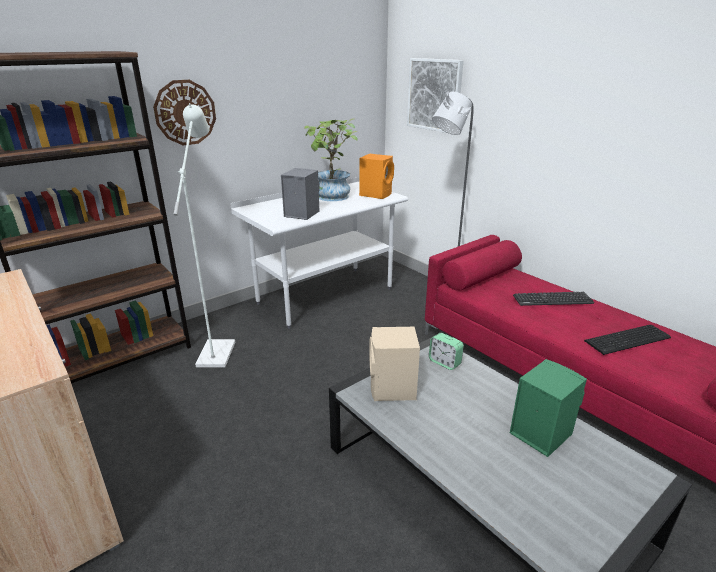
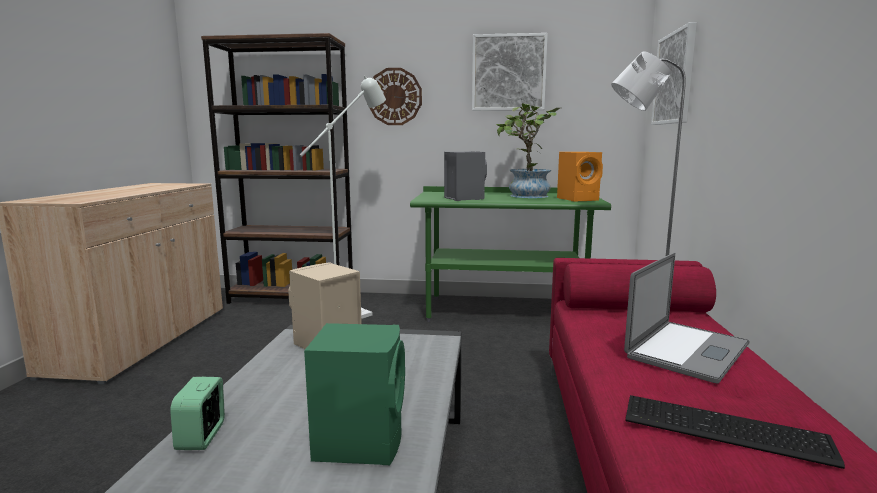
camera: 45 degrees right, 15 degrees down
white desk [230,177,408,329] -> green desk [410,186,611,322]
alarm clock [429,333,464,370] -> alarm clock moved to [170,377,225,450]
keyboard [513,292,594,306] -> laptop [624,252,750,383]
none -> picture [472,33,548,111]

